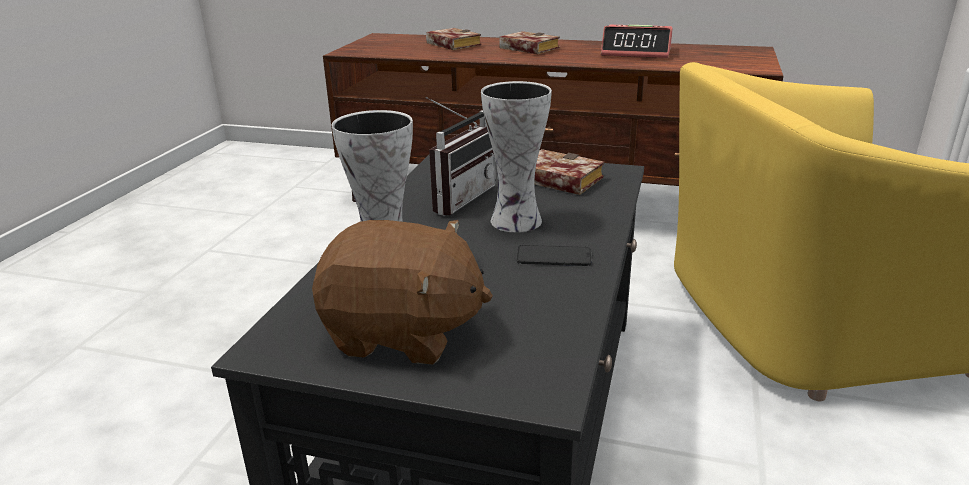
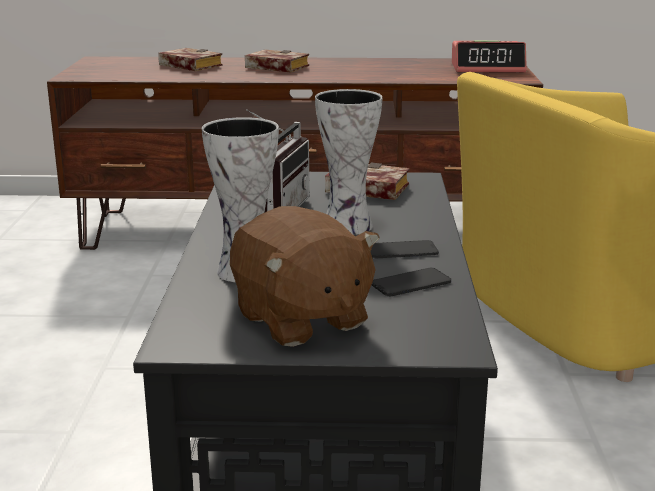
camera: 15 degrees left, 5 degrees down
brown plush toy [312,220,493,364] -> brown plush toy turned 60 degrees clockwise [230,206,380,347]
alarm clock [601,25,673,58] -> alarm clock moved to [451,40,527,73]
none -> phone [372,268,451,296]

